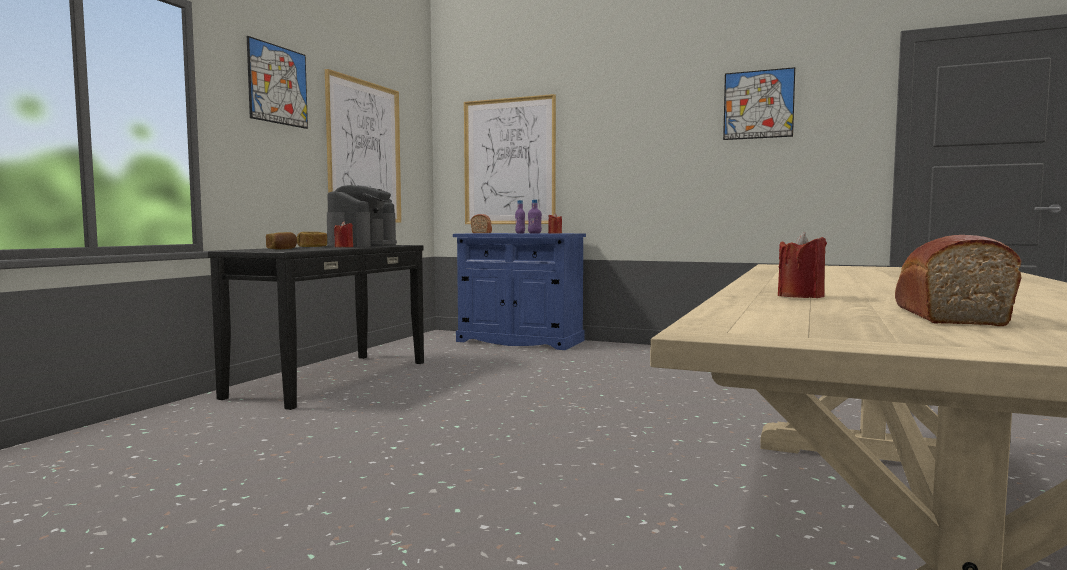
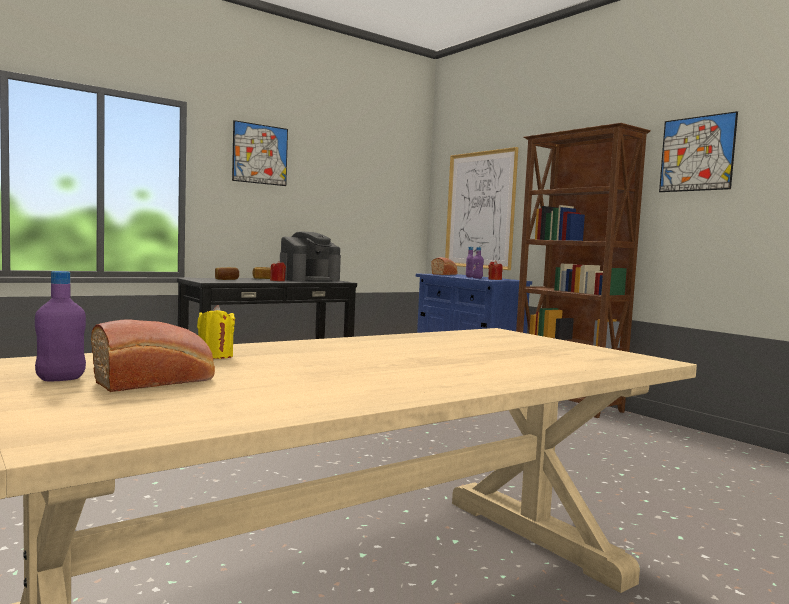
camera: 30 degrees right, 0 degrees up
picture [325,69,401,223] -> none
red candle [778,232,827,298] -> yellow candle [197,305,235,359]
none -> purple bottle [35,271,86,381]
none -> brown bookcase [516,123,651,418]

